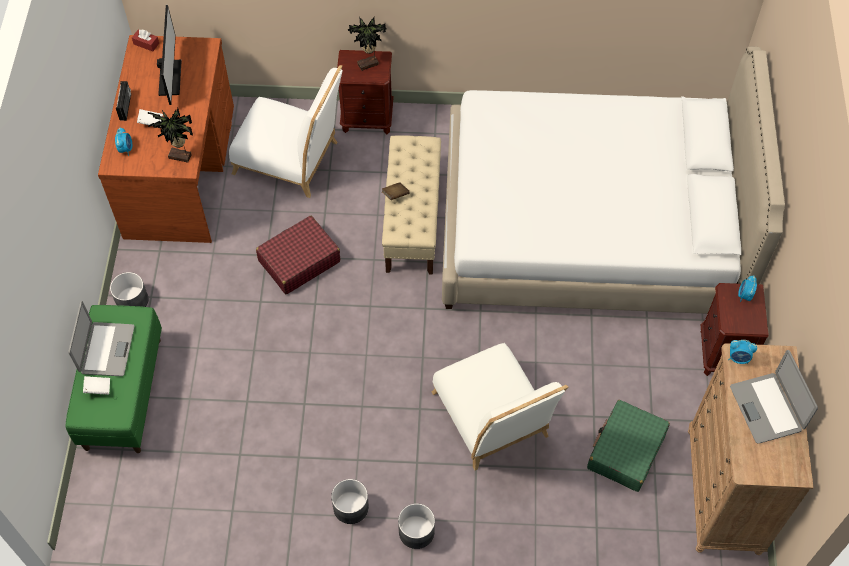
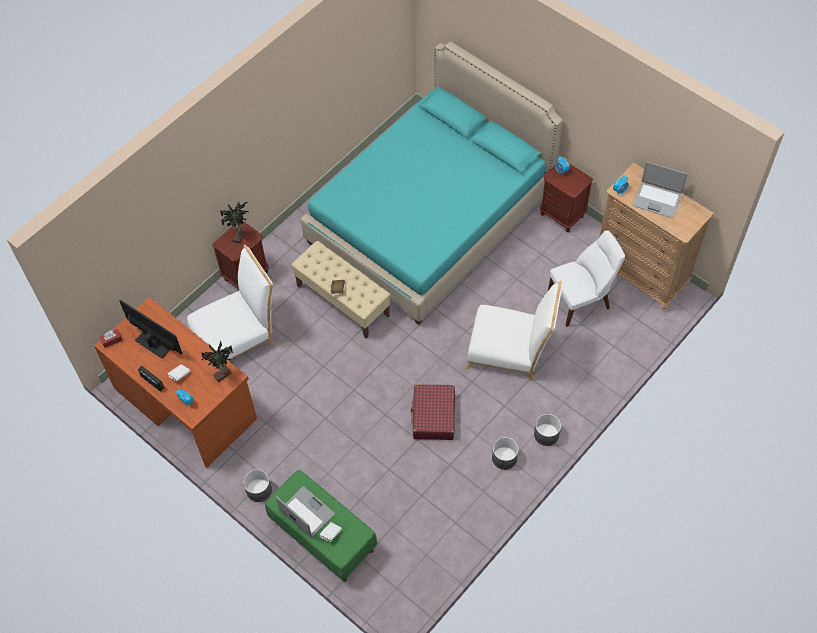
camera: 50 degrees left, 0 degrees up
red suitcase [256,216,340,294] -> red suitcase moved to [411,384,455,440]
white bed [442,47,785,314] -> turquoise bed [300,41,563,325]
green suitcase [587,400,670,492] -> white chair [548,230,625,327]

